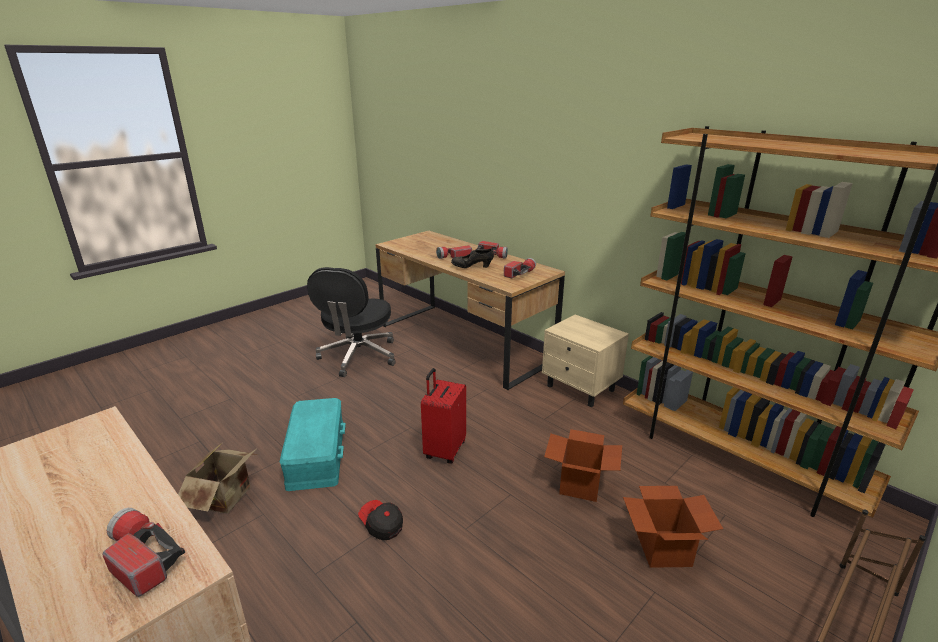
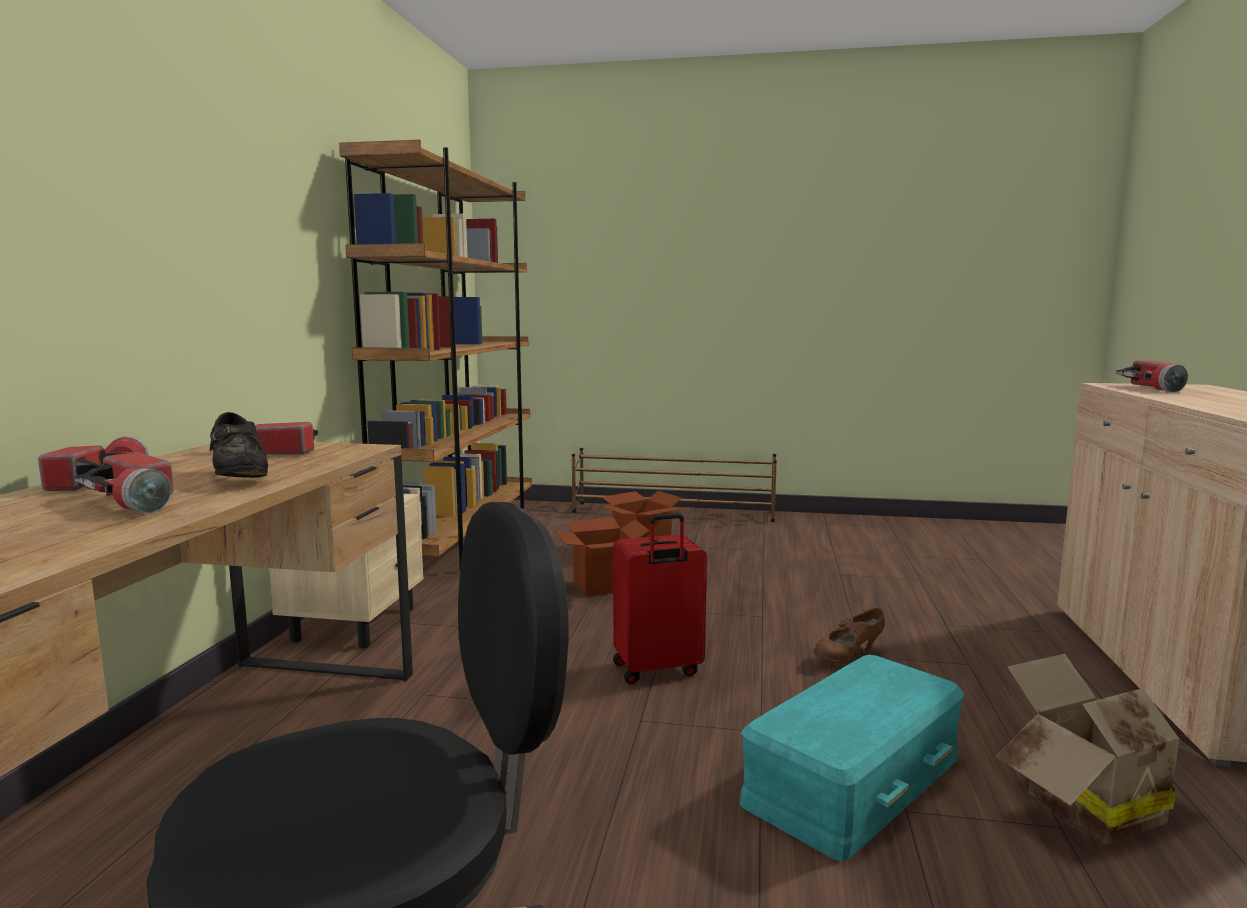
camera: 125 degrees left, 15 degrees down
cap [358,500,403,540] -> brown shoe [813,608,885,664]

